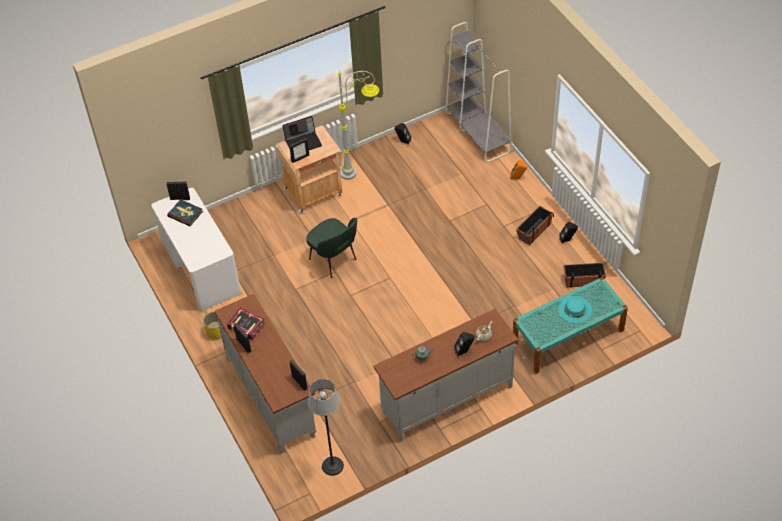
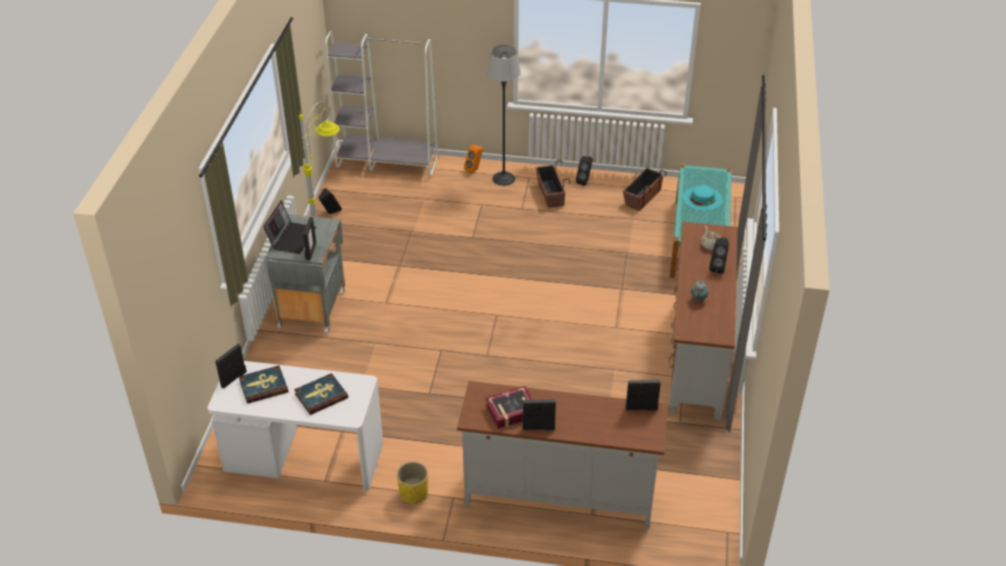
camera: 55 degrees left, 10 degrees down
brown cart [276,125,342,213] -> grey cart [265,214,345,334]
green chair [306,218,357,278] -> none
floor lamp [308,379,344,476] -> floor lamp moved to [487,45,521,186]
none -> book [294,373,348,415]

